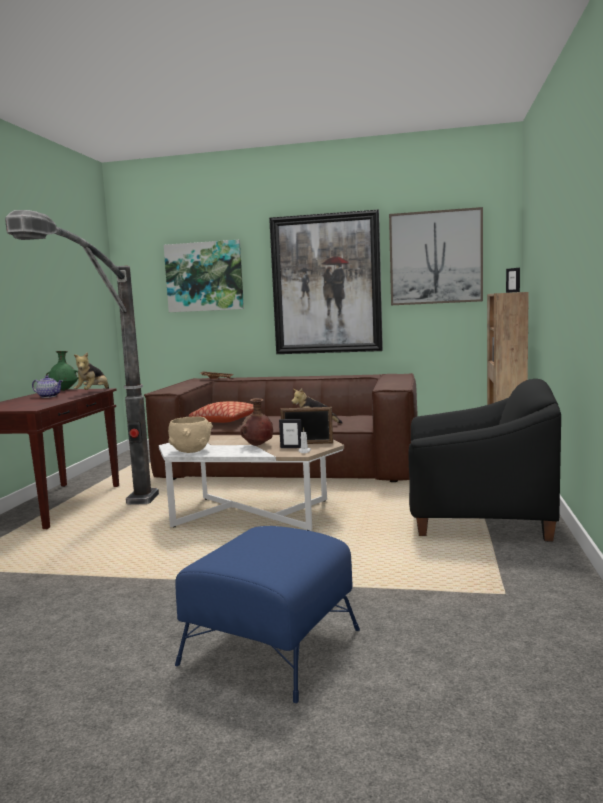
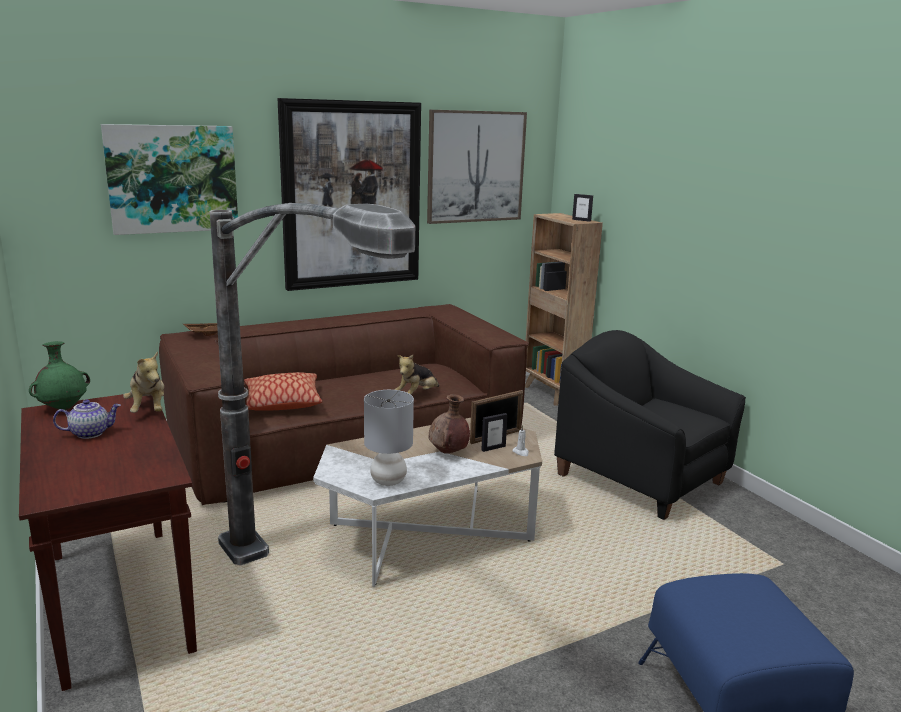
camera: 40 degrees left, 10 degrees up
beige bowl [168,416,213,453] -> grey table lamp [364,390,414,486]
black armchair [408,379,561,541] -> black armchair turned 105 degrees counterclockwise [554,330,746,520]

